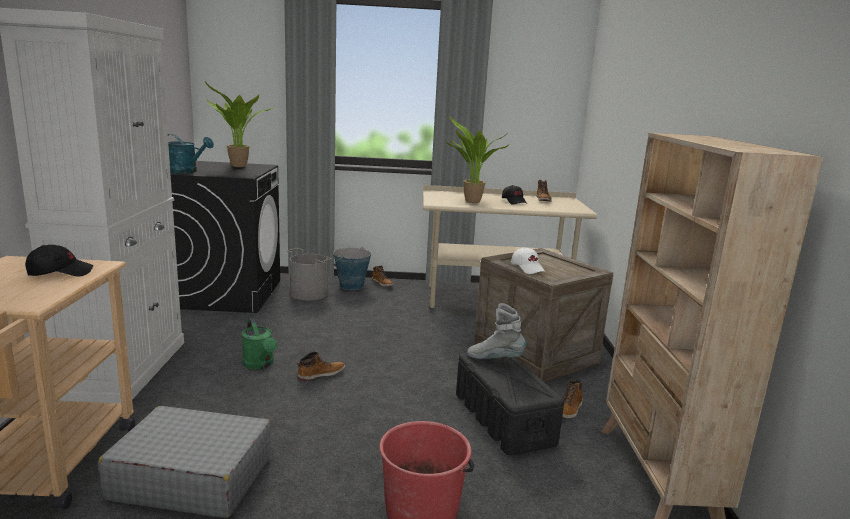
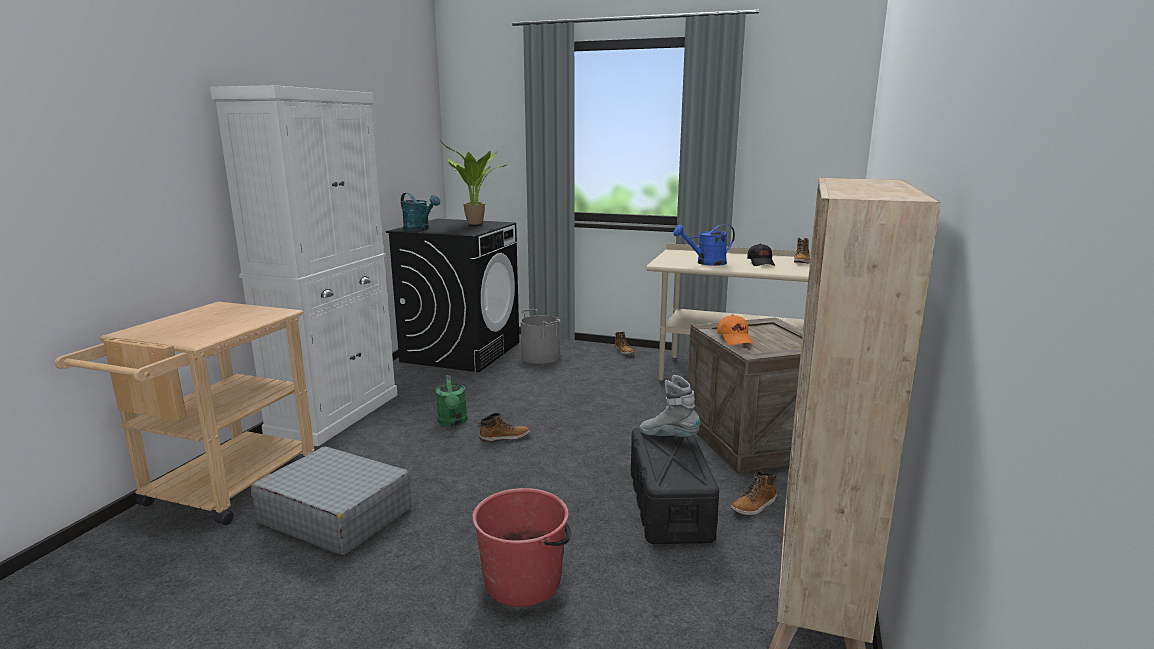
camera: 20 degrees right, 0 degrees up
black cap [25,245,93,277] -> none
bucket [333,247,371,290] -> none
potted plant [446,116,509,203] -> blue watering can [673,224,735,266]
white cap [511,247,545,274] -> orange cap [717,315,753,345]

